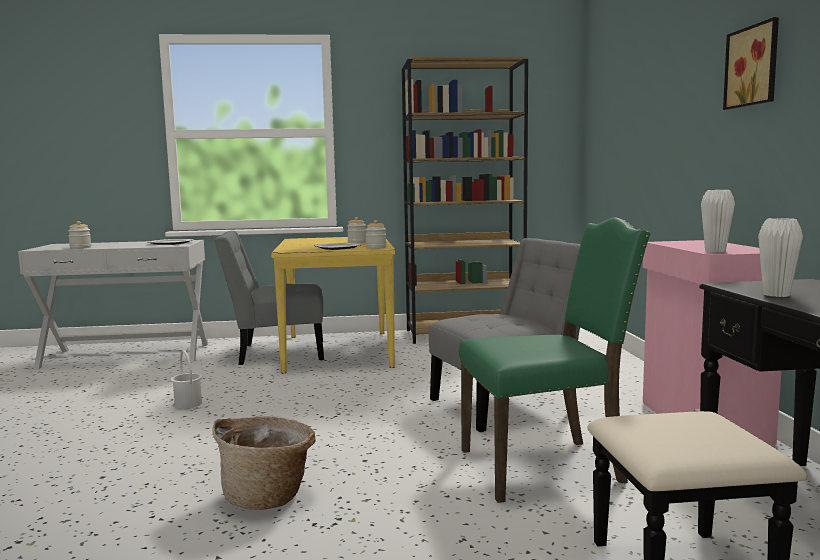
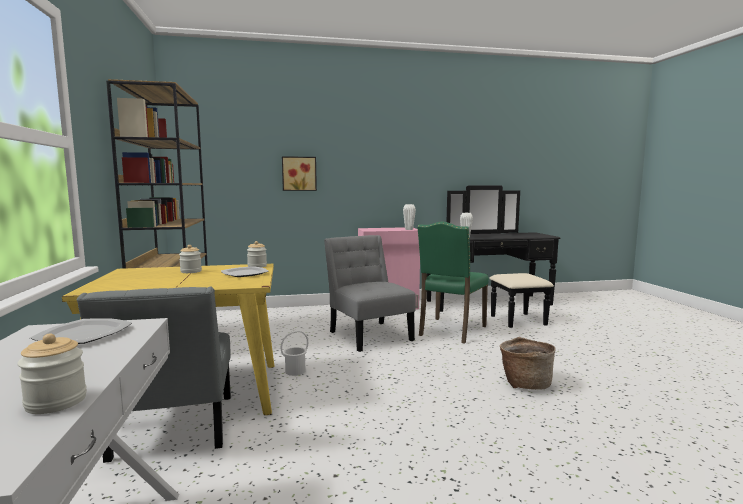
camera: 95 degrees left, 0 degrees up
white bucket [170,350,202,409] -> white bucket moved to [280,331,308,376]
green chair [459,218,650,503] -> green chair turned 135 degrees counterclockwise [417,221,489,344]
picture [723,17,779,110] -> picture moved to [282,156,317,191]

